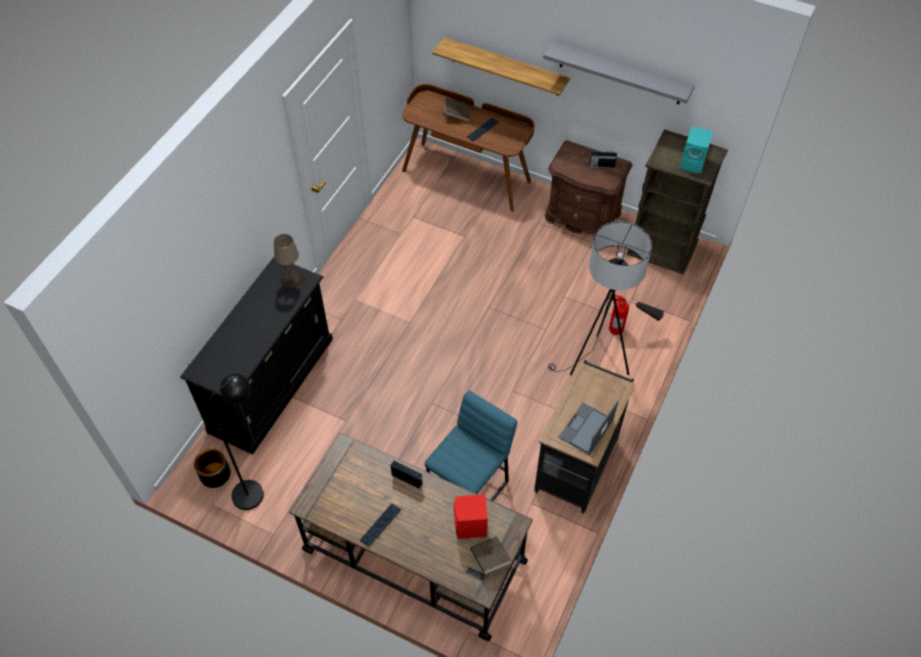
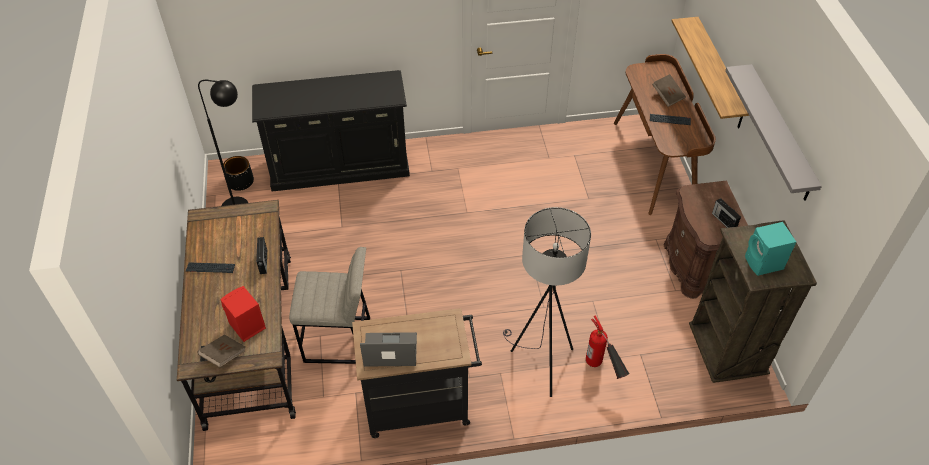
camera: 55 degrees right, 5 degrees down
beige table lamp [274,234,304,289] -> none
blue stool [425,390,517,501] -> grey chair [289,247,370,364]

